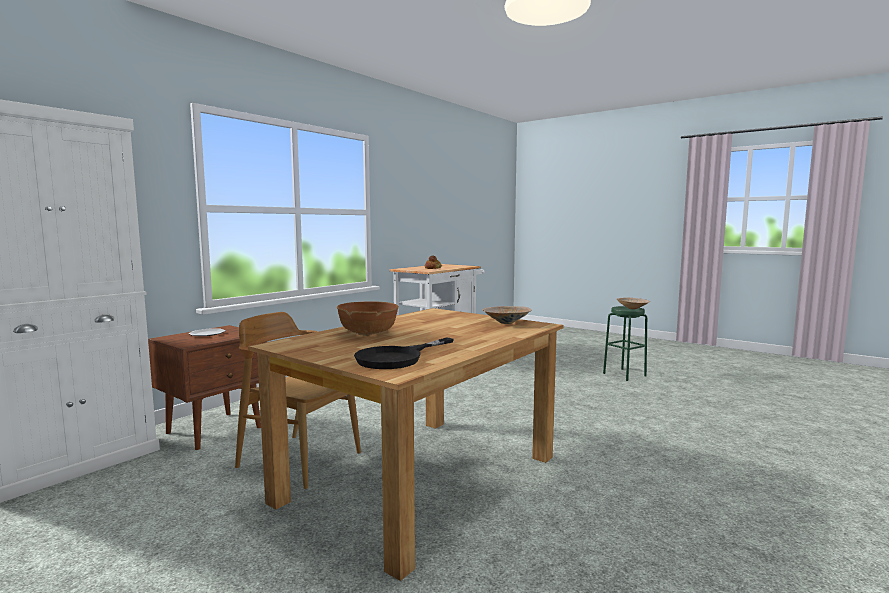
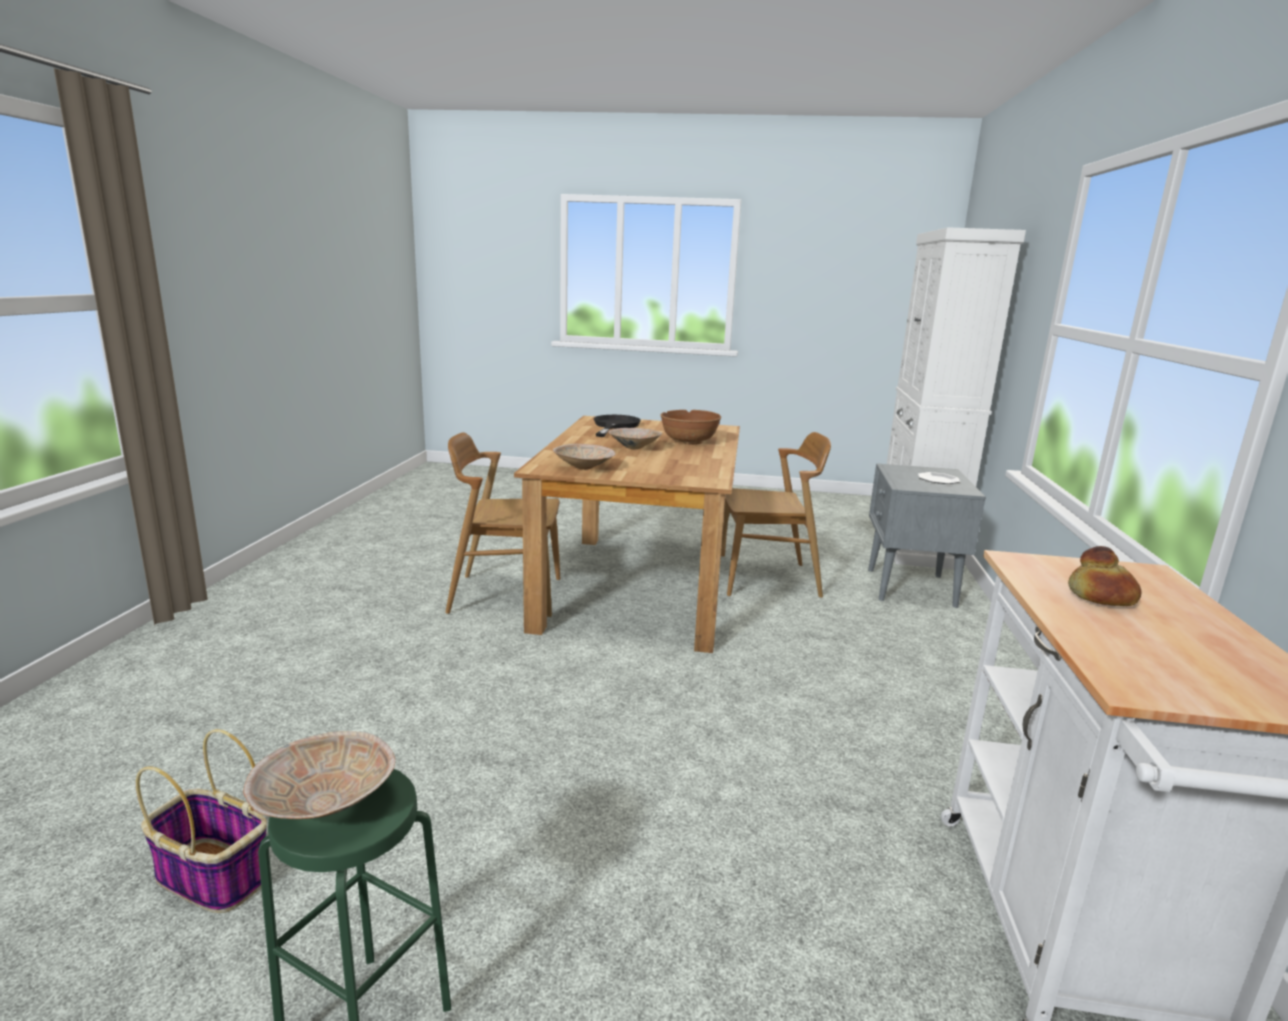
camera: 150 degrees right, 10 degrees up
brown nightstand [148,325,266,450] -> grey nightstand [868,463,986,608]
none -> basket [136,729,267,913]
none -> brown chair [445,432,560,617]
none -> beige bowl [608,428,662,449]

